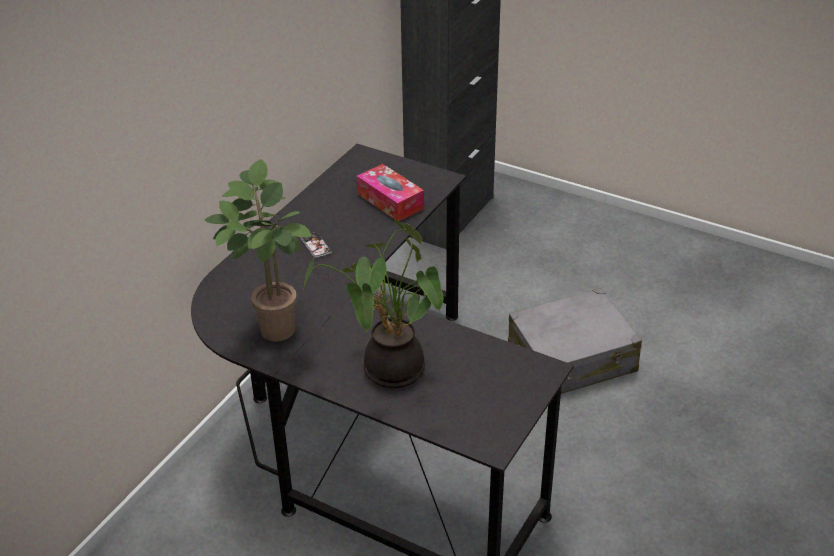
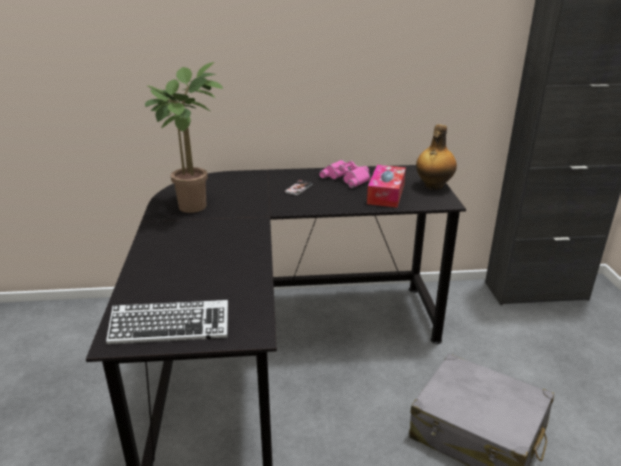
camera: 55 degrees right, 10 degrees down
potted plant [303,220,443,388] -> none
none -> keyboard [106,300,228,345]
none -> pink binoculars [319,160,371,188]
none -> bottle [416,124,457,190]

